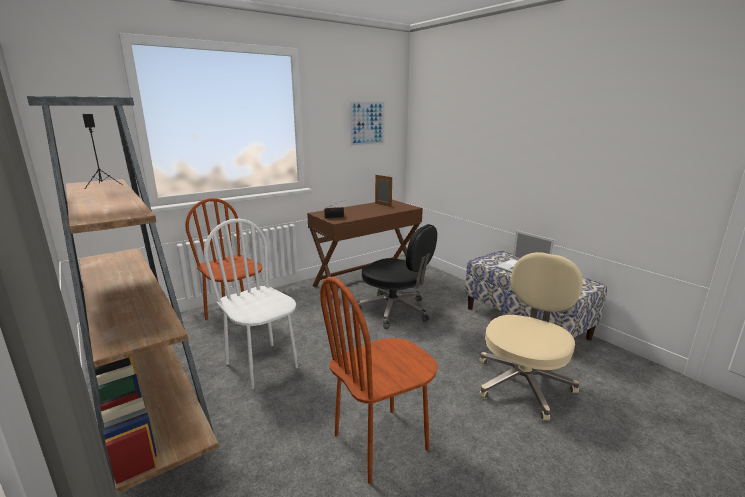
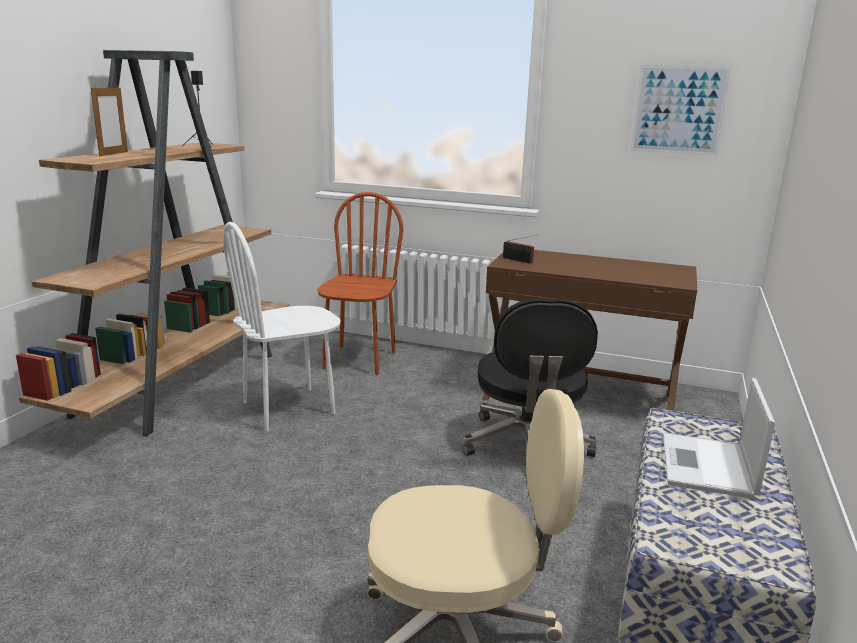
camera: 55 degrees right, 0 degrees up
white chair [204,219,298,389] -> white chair turned 135 degrees counterclockwise [223,222,341,431]
brown chair [320,277,438,484] -> none
picture frame [375,175,392,207] -> picture frame moved to [91,85,128,156]

